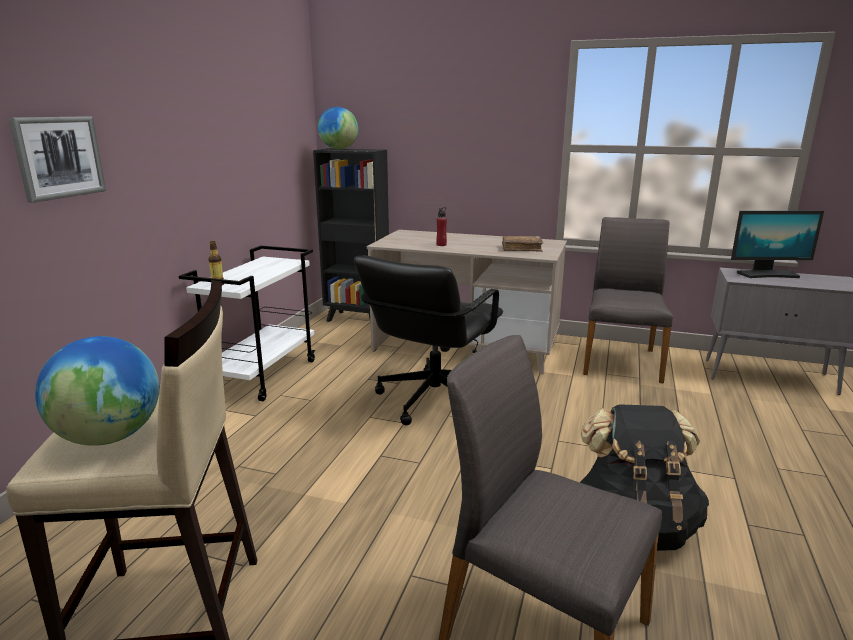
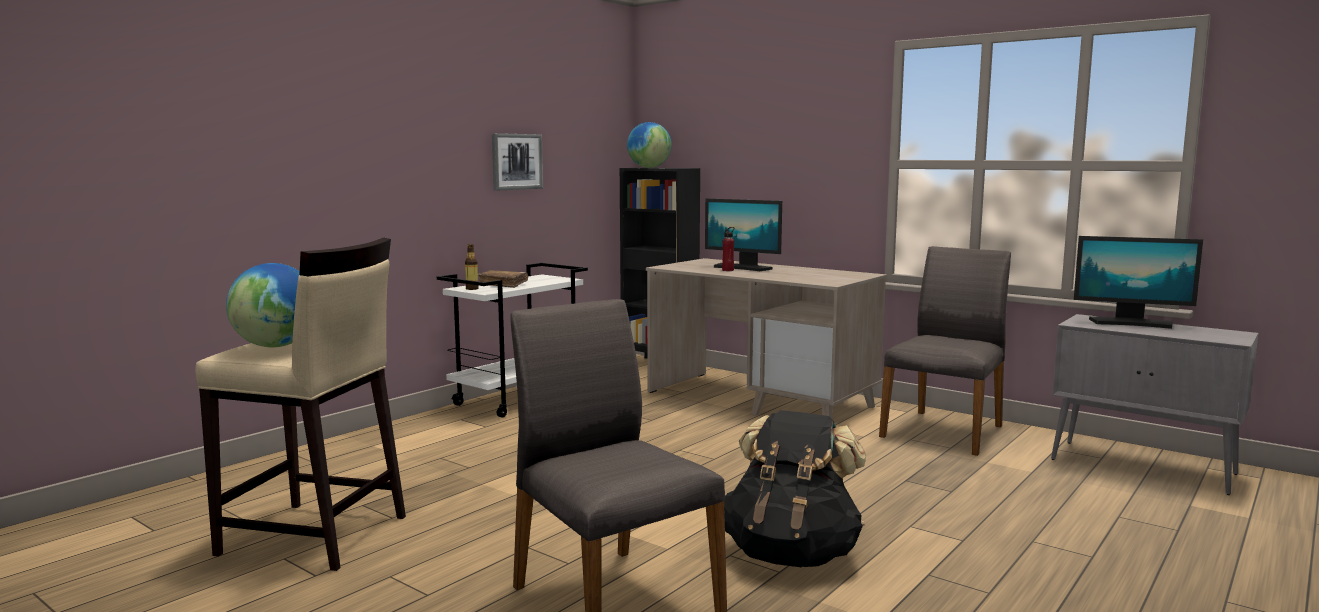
camera: 20 degrees right, 10 degrees down
picture [9,116,106,203] -> picture moved to [492,133,543,191]
black office chair [354,256,503,425] -> none
brown book [502,236,543,252] -> brown book moved to [478,270,528,288]
none -> monitor [705,198,782,271]

